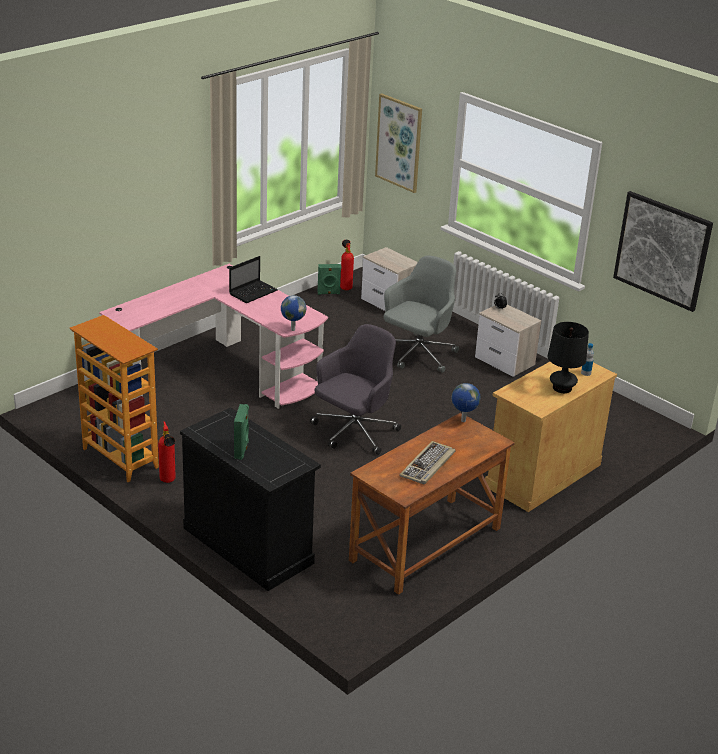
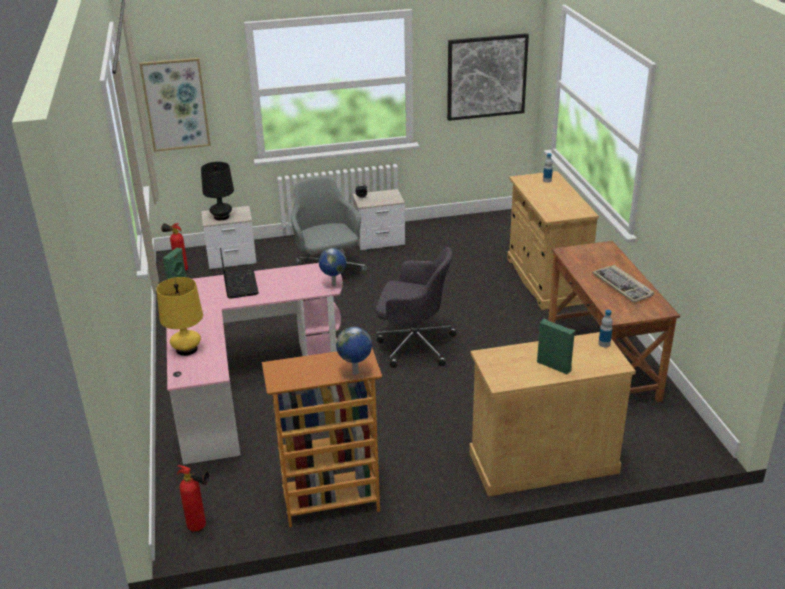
camera: 55 degrees left, 0 degrees up
fire extinguisher [158,421,176,483] -> fire extinguisher moved to [177,465,209,532]
black cabinet [180,407,321,591] -> beige cabinet [469,332,636,497]
grey office chair [310,324,401,455] -> grey office chair turned 120 degrees clockwise [376,247,457,368]
globe [451,383,481,422] -> globe moved to [336,327,372,375]
black table lamp [548,322,589,393] -> black table lamp moved to [201,162,234,220]
none -> yellow table lamp [156,277,203,356]
none -> bottle [598,310,613,347]

